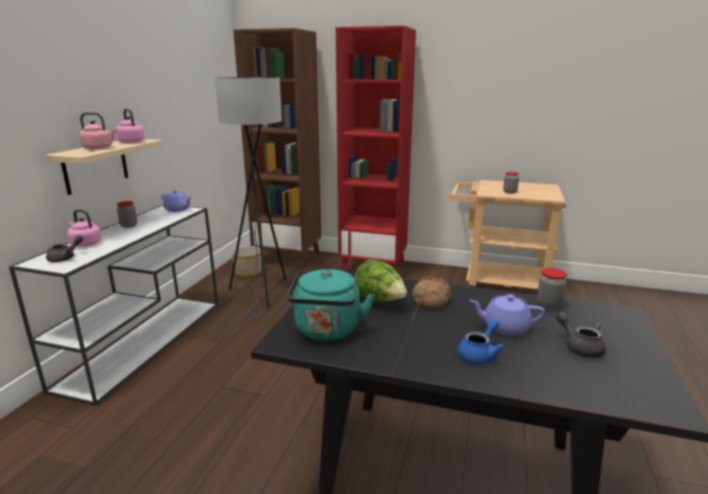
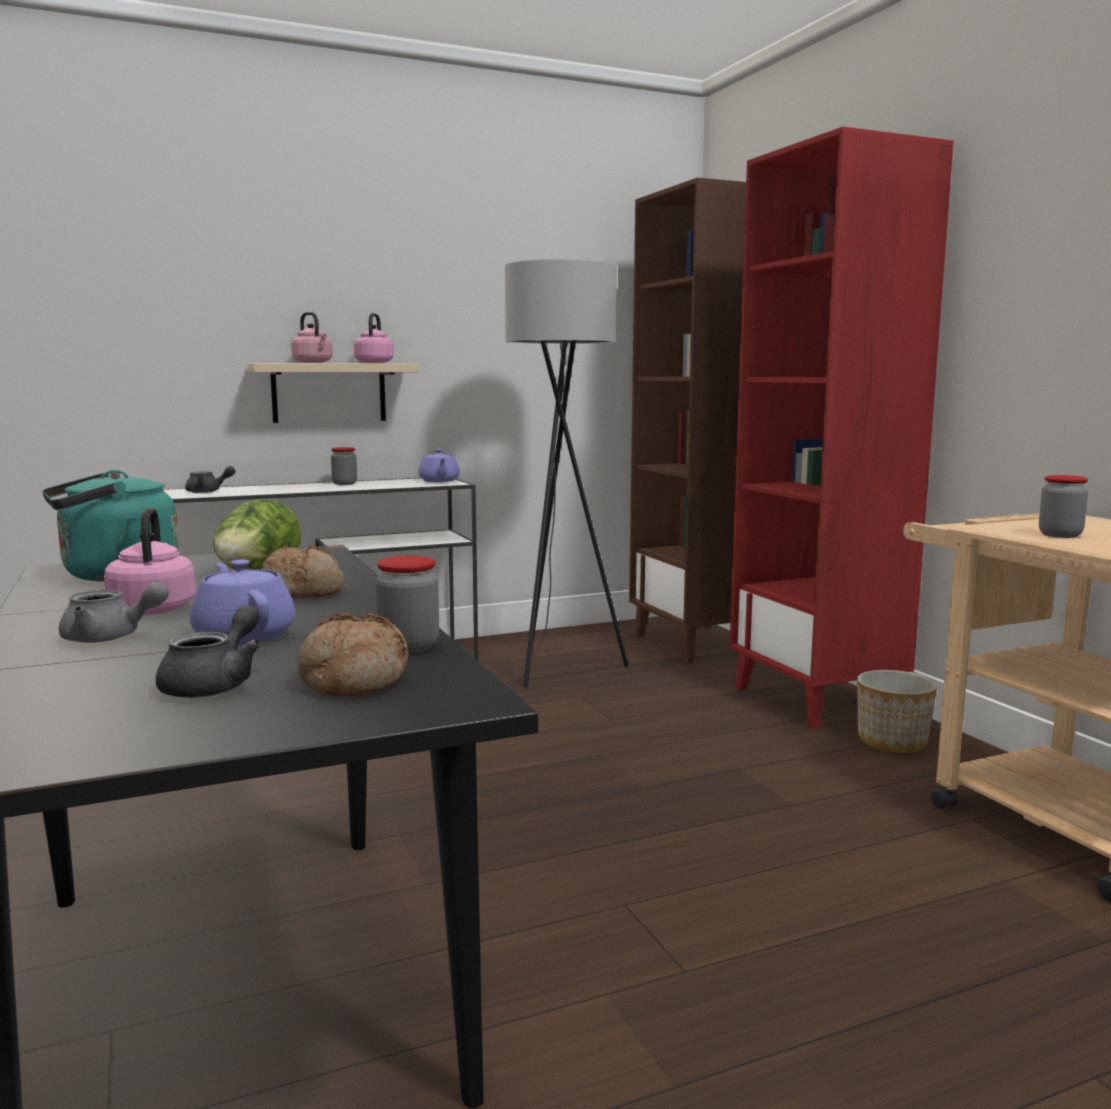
camera: 50 degrees right, 10 degrees down
pink kettle [67,209,101,247] -> pink kettle moved to [104,508,196,615]
planter [231,246,261,278] -> planter moved to [857,670,937,753]
blue teapot [457,319,505,364] -> grey teapot [59,582,169,643]
none -> bread [298,613,408,696]

